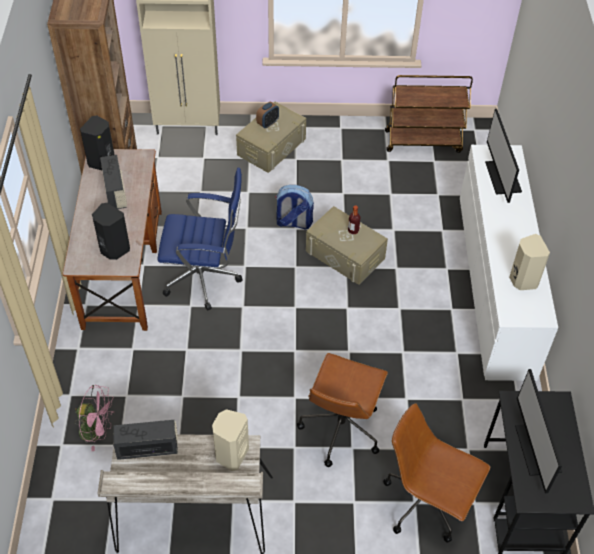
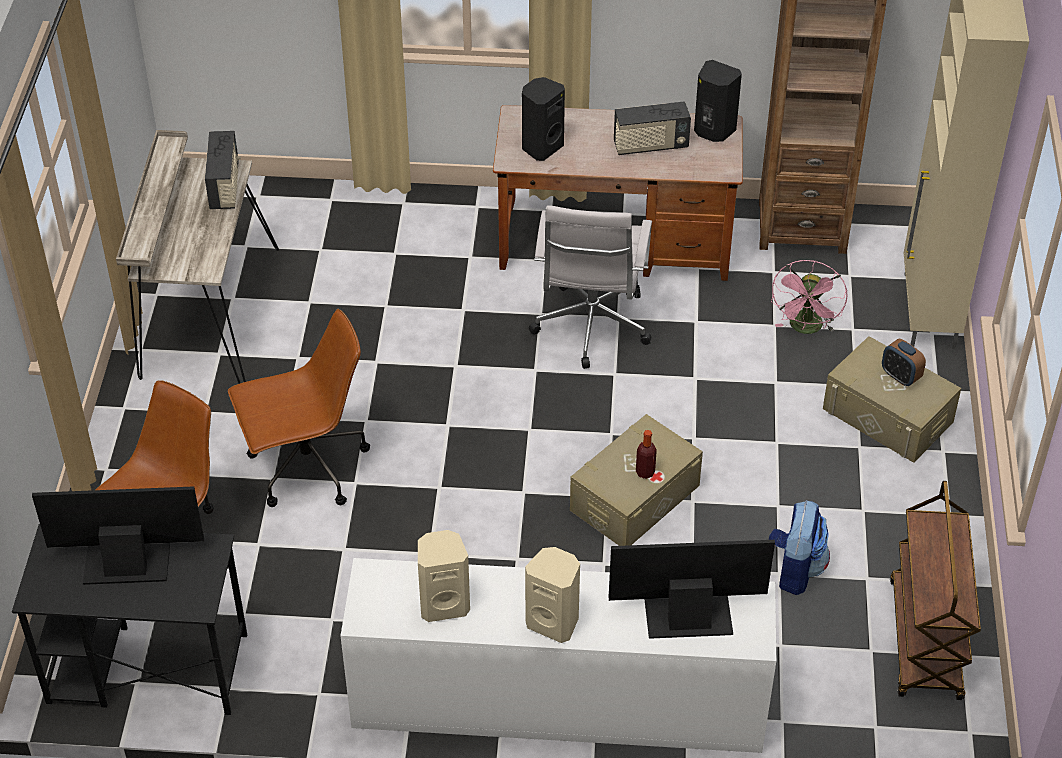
camera: 95 degrees right, 5 degrees down
pink fan [75,385,114,451] -> pink fan moved to [771,260,848,334]
blue office chair [157,168,243,310] -> white office chair [529,205,652,369]
beige speaker [212,409,249,471] -> beige speaker moved to [525,547,580,643]
backpack [275,185,314,229] -> backpack moved to [769,500,830,595]
brown office chair [297,353,388,467] -> brown office chair turned 135 degrees clockwise [228,309,370,507]

